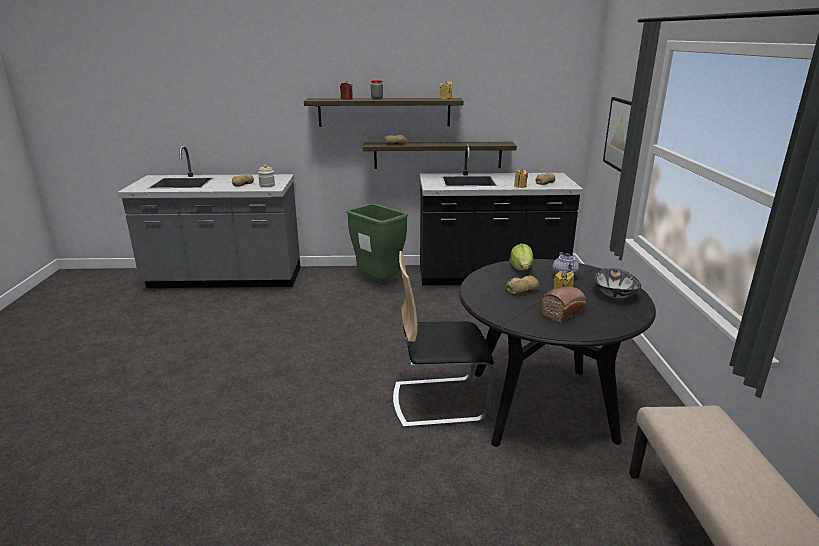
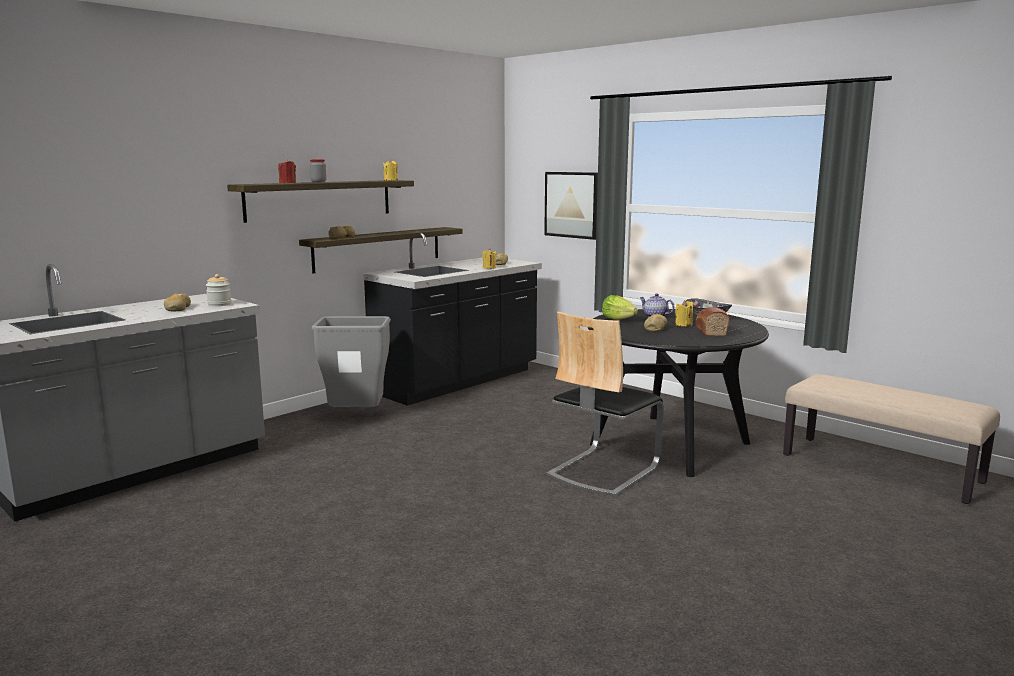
camera: 45 degrees left, 10 degrees down
green trash can [346,203,408,280] -> grey trash can [312,316,391,407]

